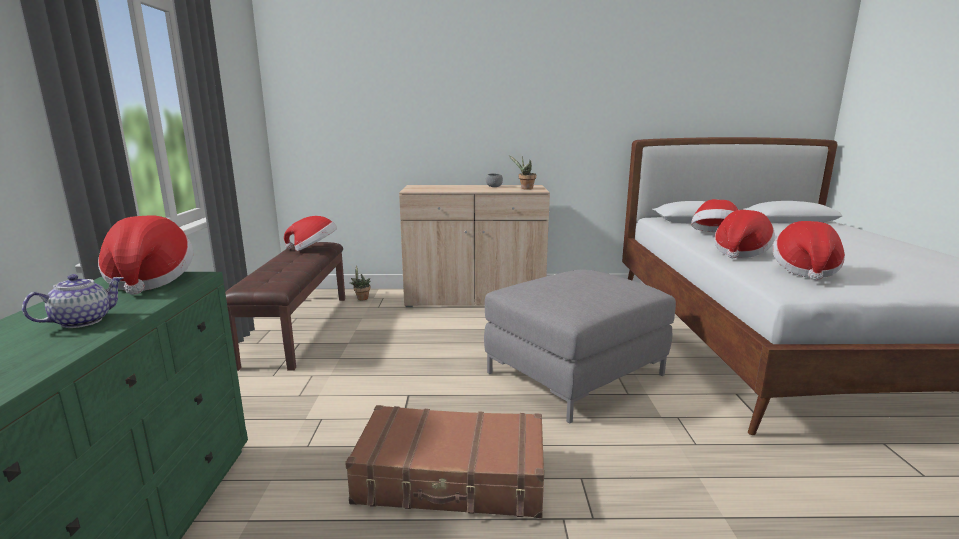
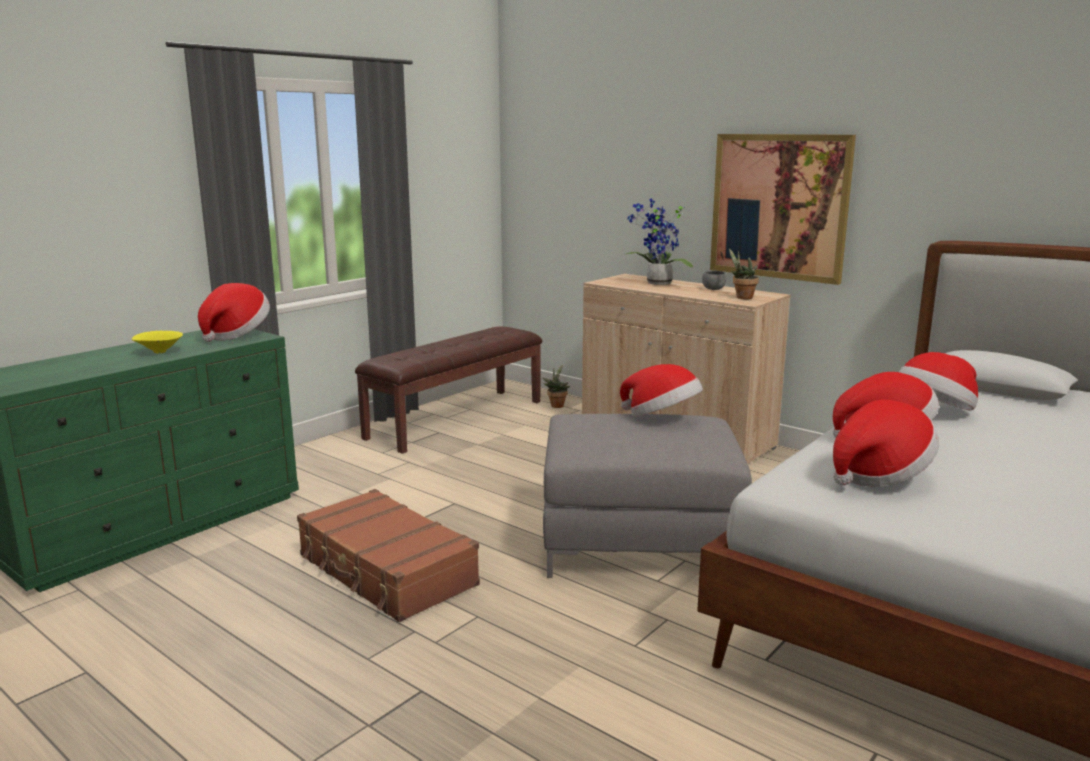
camera: 40 degrees right, 0 degrees up
teapot [22,274,123,328] -> yellow bowl [131,331,183,353]
hat [284,216,337,251] -> hat moved to [620,364,703,417]
none -> potted plant [625,198,693,285]
none -> picture [710,134,856,285]

